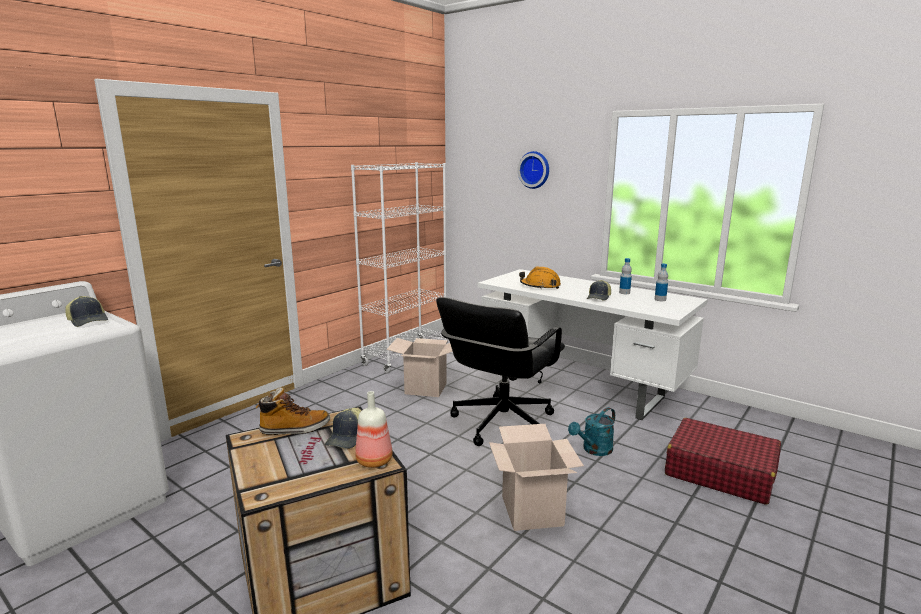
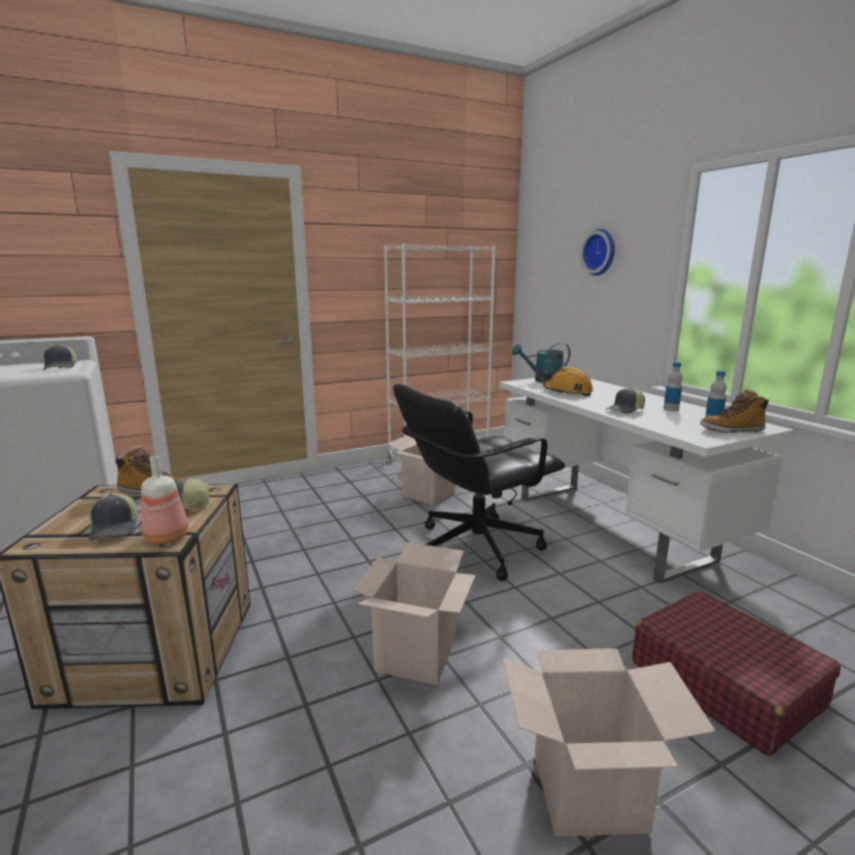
camera: 25 degrees right, 0 degrees up
turquoise watering can [568,407,615,456] -> turquoise watering can moved to [512,343,570,383]
none -> cap [89,493,138,541]
none -> cardboard box [502,648,716,837]
none -> boot [700,388,769,433]

